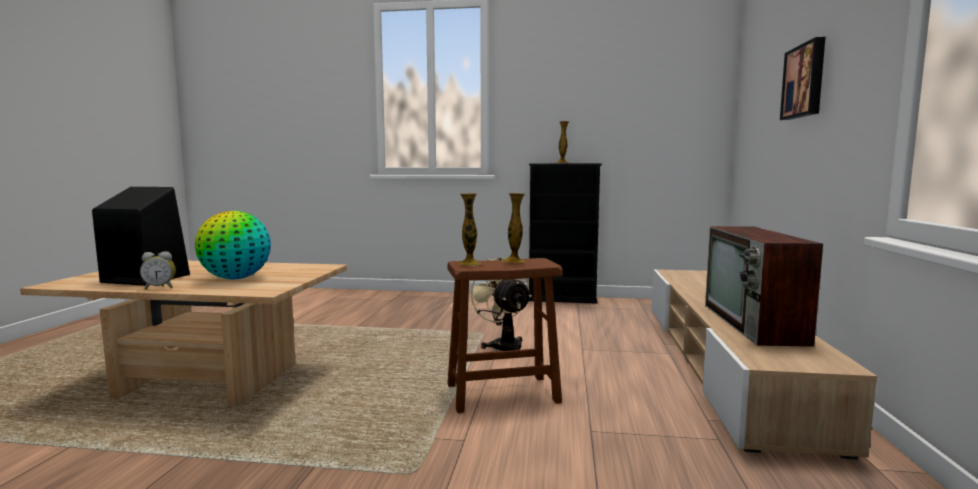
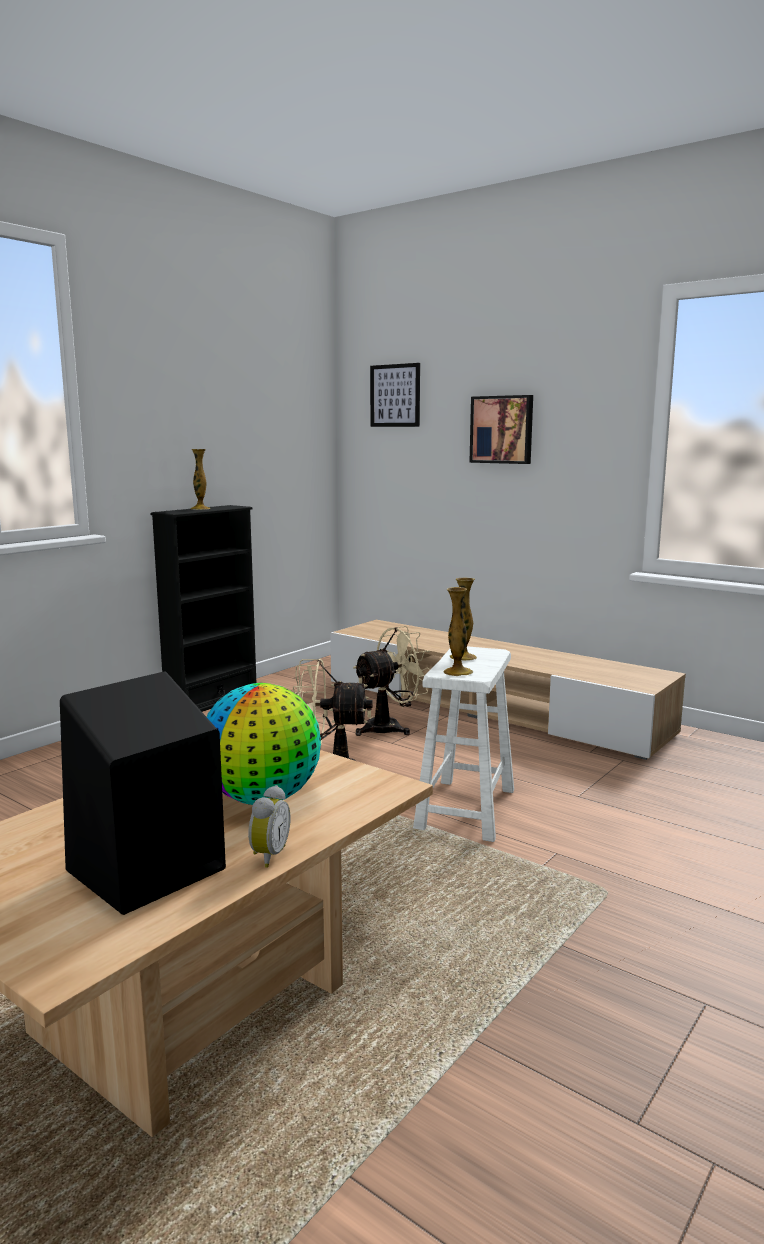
camera: 60 degrees left, 5 degrees up
brown stool [447,258,563,413] -> white stool [413,646,514,842]
television [705,226,823,347] -> none
none -> beige fan [353,626,430,736]
none -> picture [370,363,420,427]

